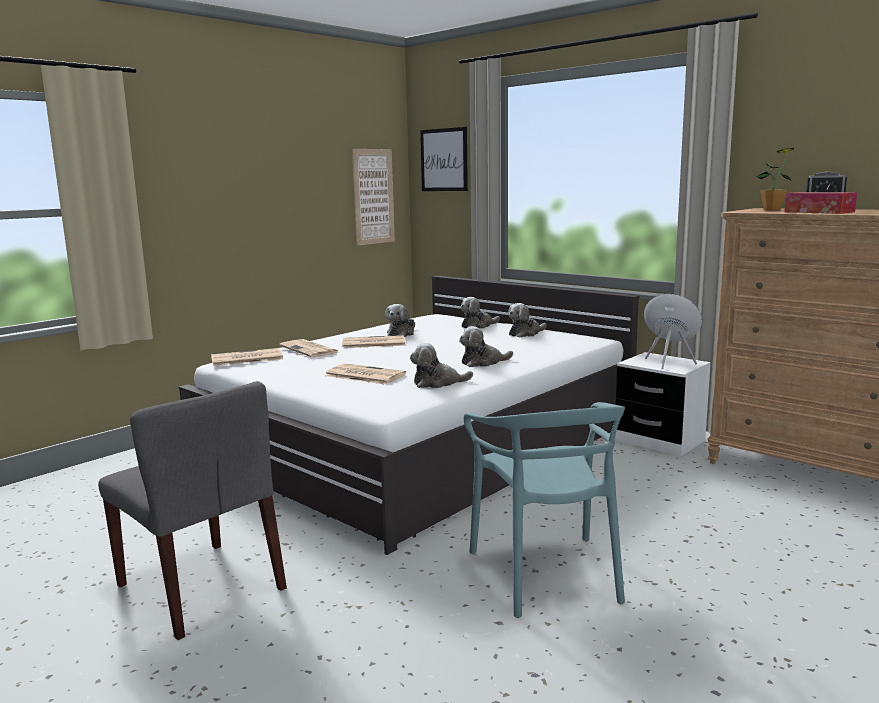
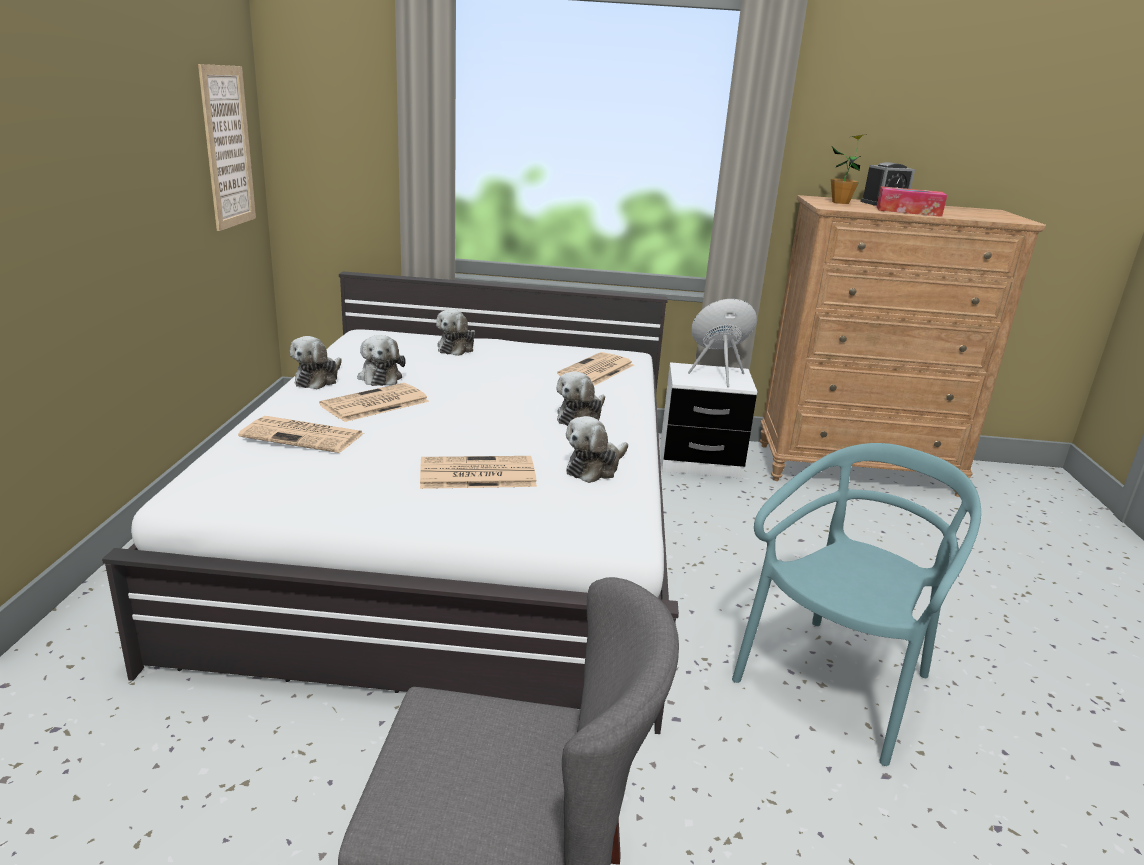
camera: 40 degrees left, 10 degrees up
newspaper [211,348,283,366] -> newspaper moved to [557,352,634,386]
picture [420,127,468,191] -> none
turquoise chair [464,402,625,618] -> turquoise chair turned 90 degrees counterclockwise [732,443,981,766]
plush toy [508,303,547,338] -> plush toy moved to [290,336,342,389]

